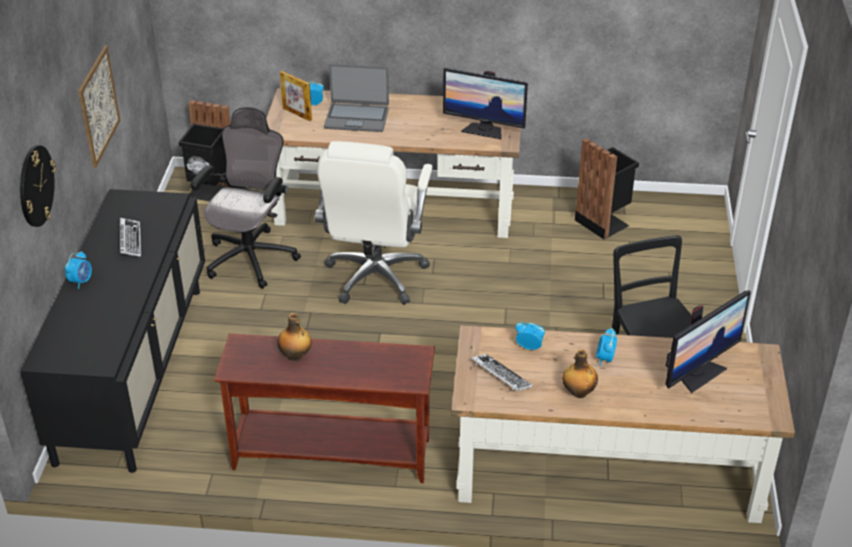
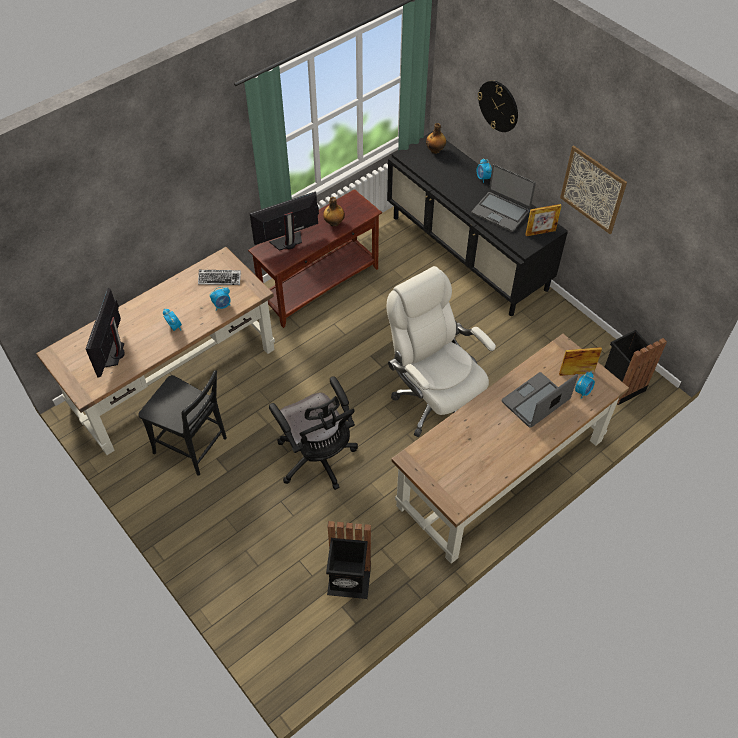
camera: 135 degrees right, 15 degrees up
keyboard [119,218,141,257] -> laptop [472,164,536,232]
office chair [191,107,301,288] -> office chair moved to [269,376,358,490]
monitor [443,68,528,140] -> monitor moved to [250,191,319,251]
bottle [562,349,598,398] -> bottle moved to [426,123,446,154]
none -> picture frame [525,204,562,236]

